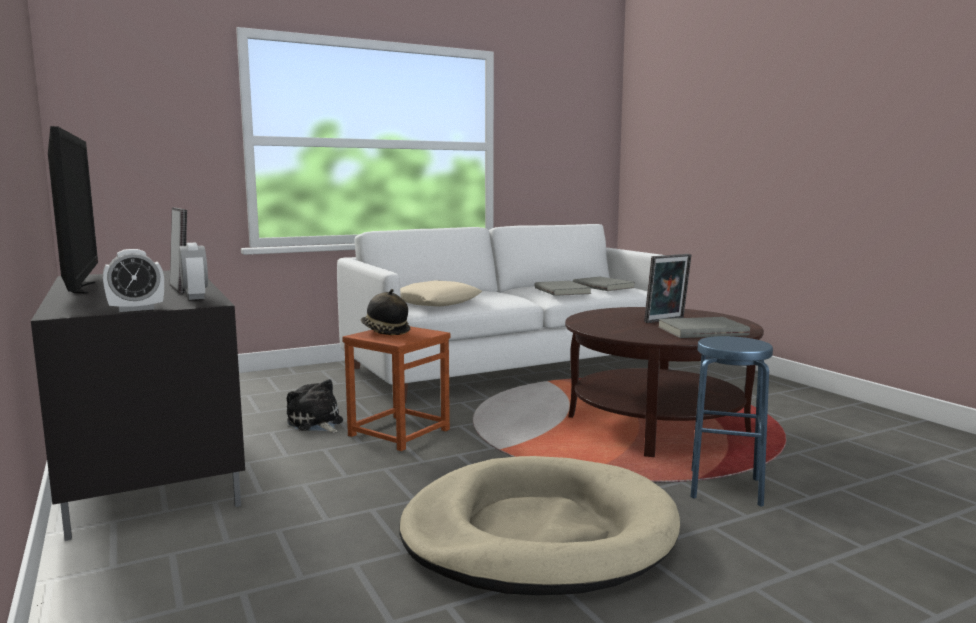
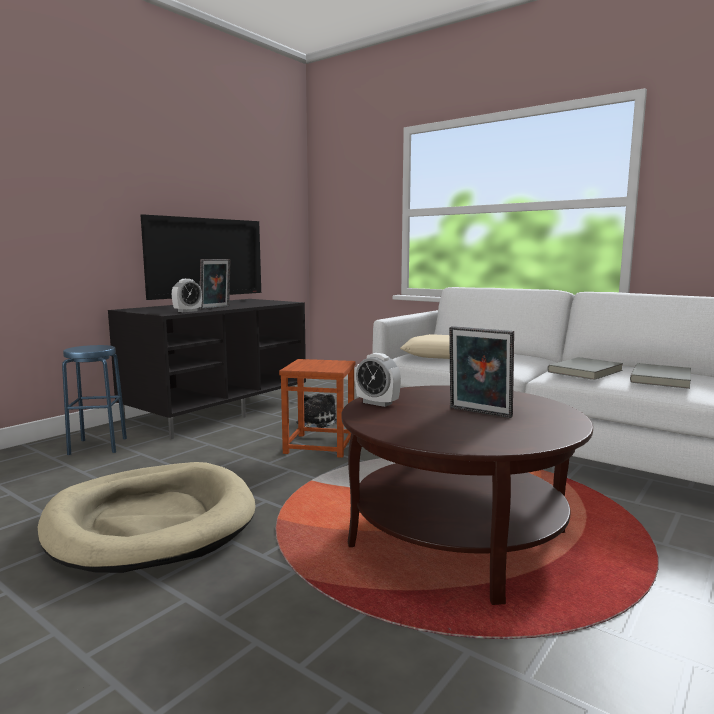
camera: 65 degrees right, 0 degrees up
alarm clock [103,249,164,312] -> alarm clock moved to [355,353,401,407]
hat [361,289,410,335] -> none
grey book [658,317,750,338] -> none
blue stool [691,336,773,507] -> blue stool moved to [62,345,127,455]

